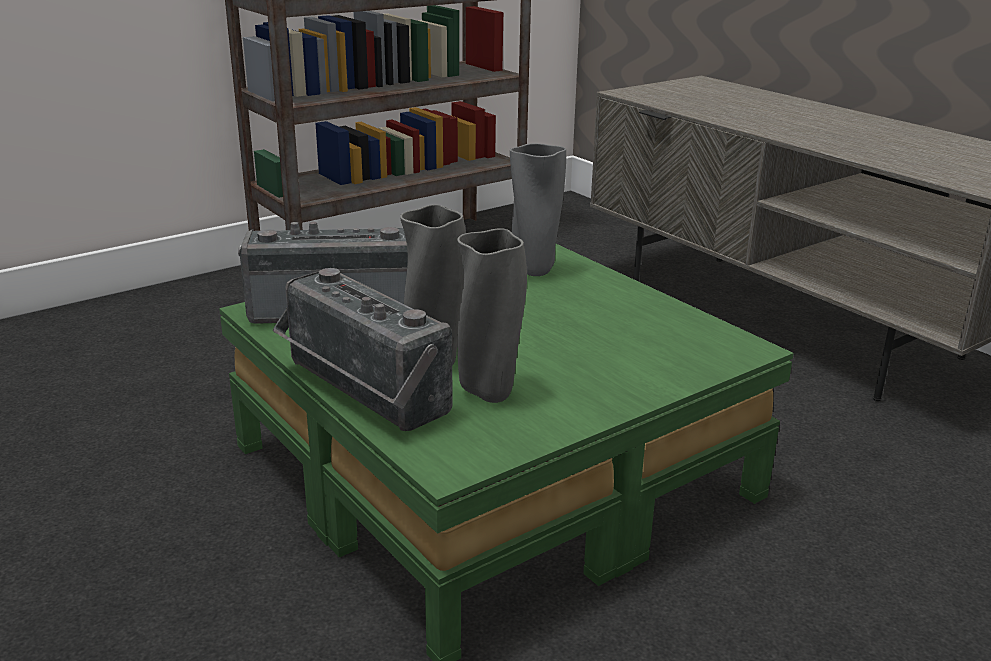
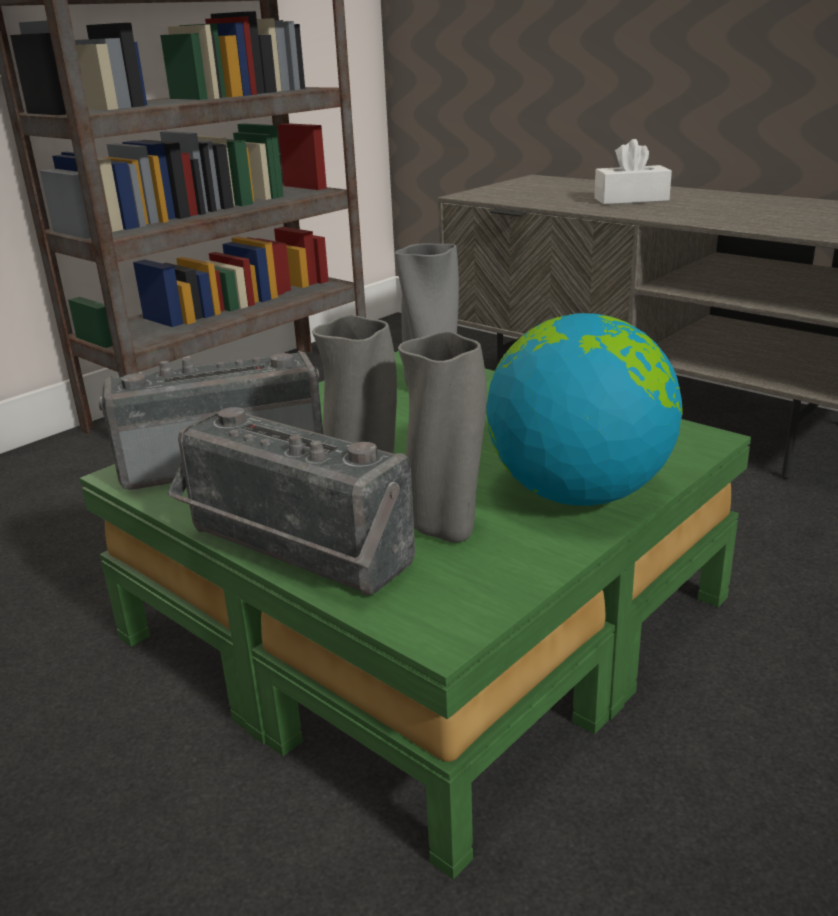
camera: 10 degrees left, 0 degrees up
none -> globe [486,313,683,506]
none -> white tissue box [594,139,672,205]

